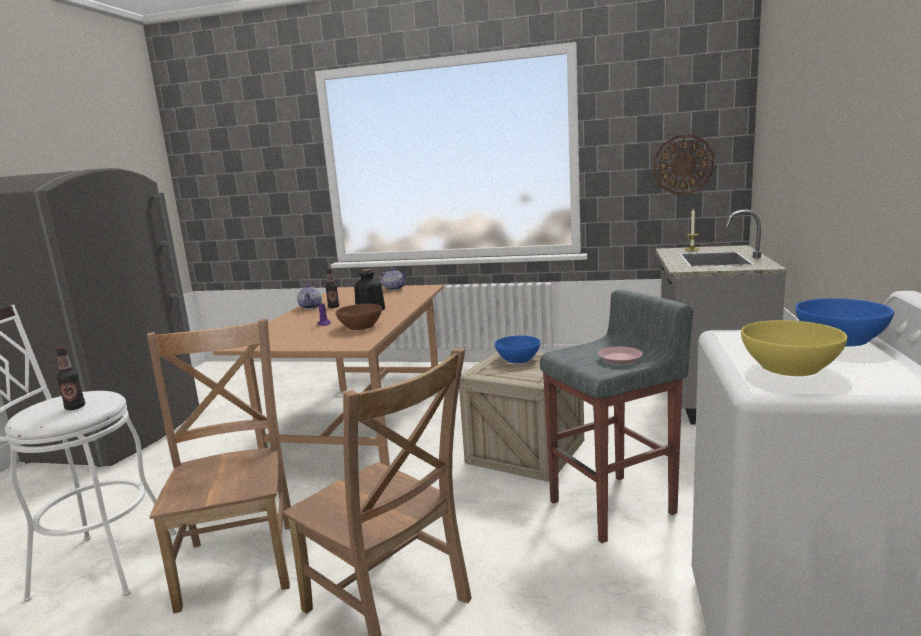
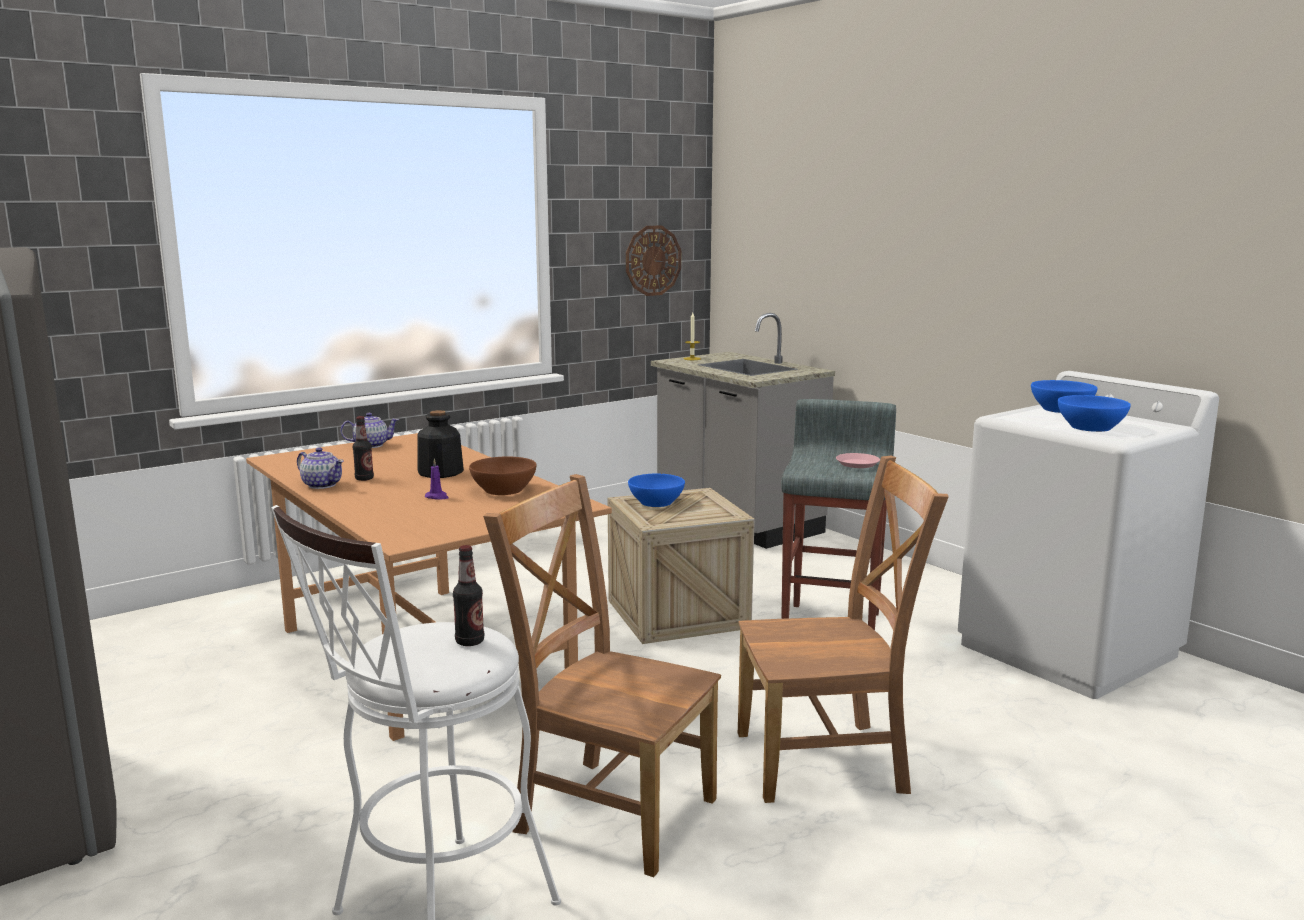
camera: 50 degrees left, 0 degrees up
yellow bowl [741,320,847,376] -> blue bowl [1058,395,1131,432]

